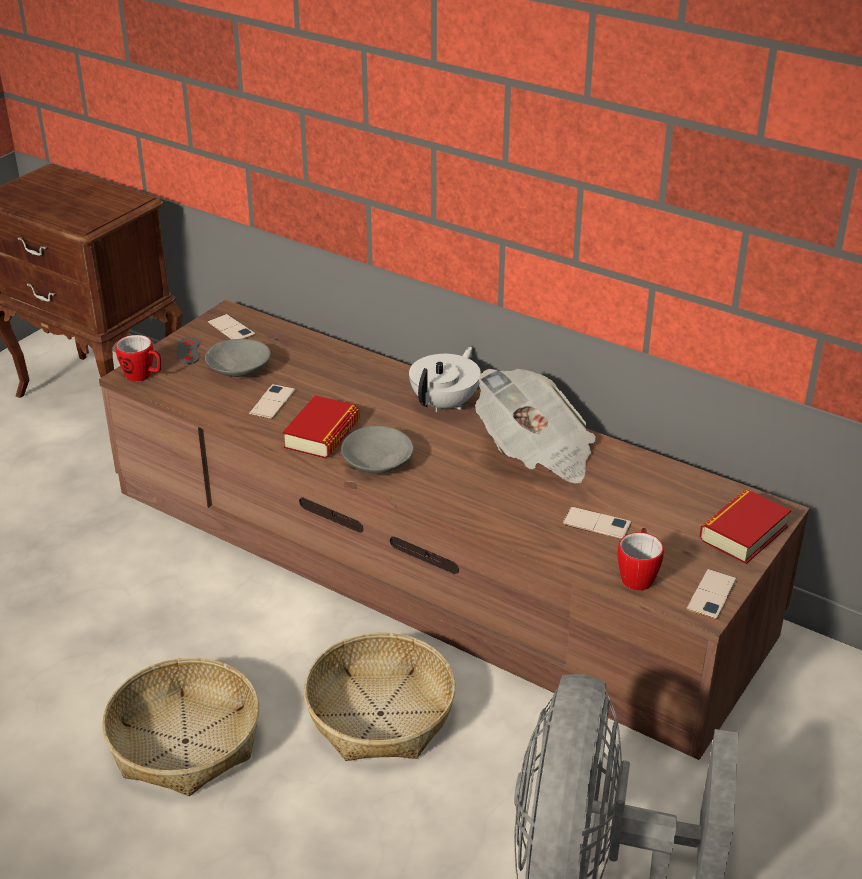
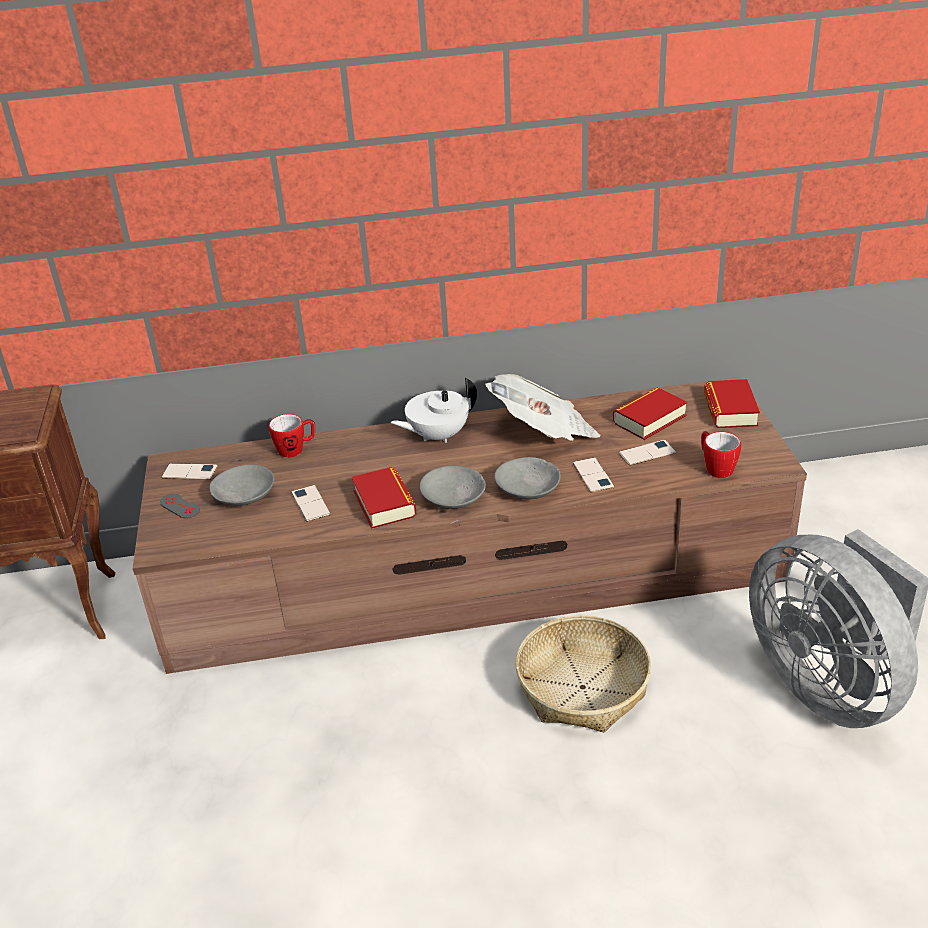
camera: 40 degrees left, 0 degrees up
basket [102,657,259,796] -> none
mug [115,335,161,382] -> mug moved to [269,414,315,458]
white teapot [409,347,481,412] -> white teapot turned 105 degrees counterclockwise [391,378,477,443]
phone [686,569,737,620] -> phone moved to [573,457,614,493]
none -> grey bowl [494,457,561,500]
none -> book [613,387,687,440]

